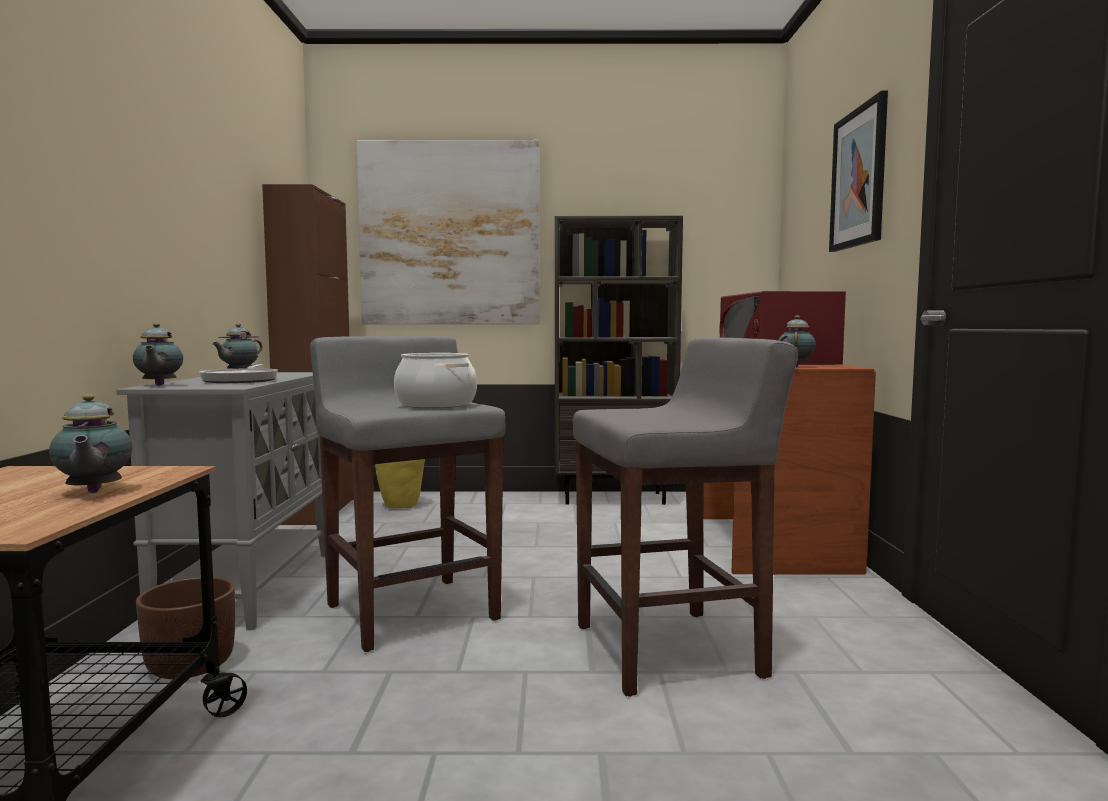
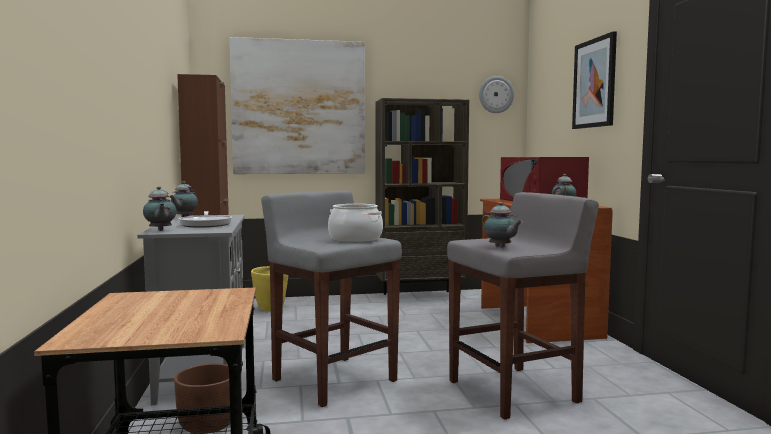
camera: 10 degrees left, 0 degrees up
teapot [49,394,132,493] -> teapot moved to [482,202,523,247]
none -> wall clock [479,76,514,113]

